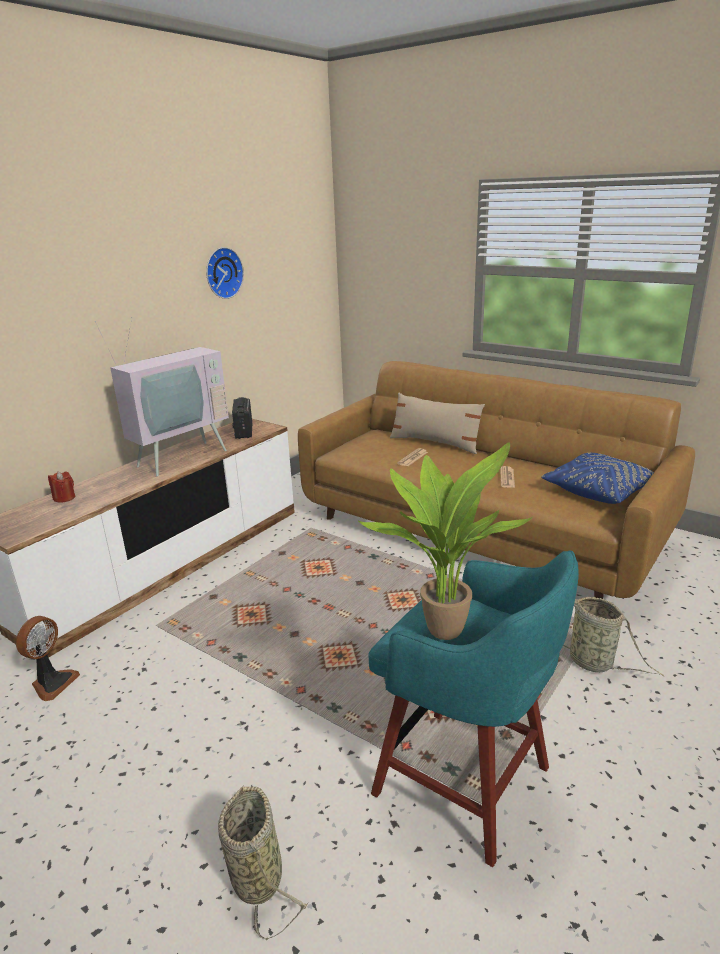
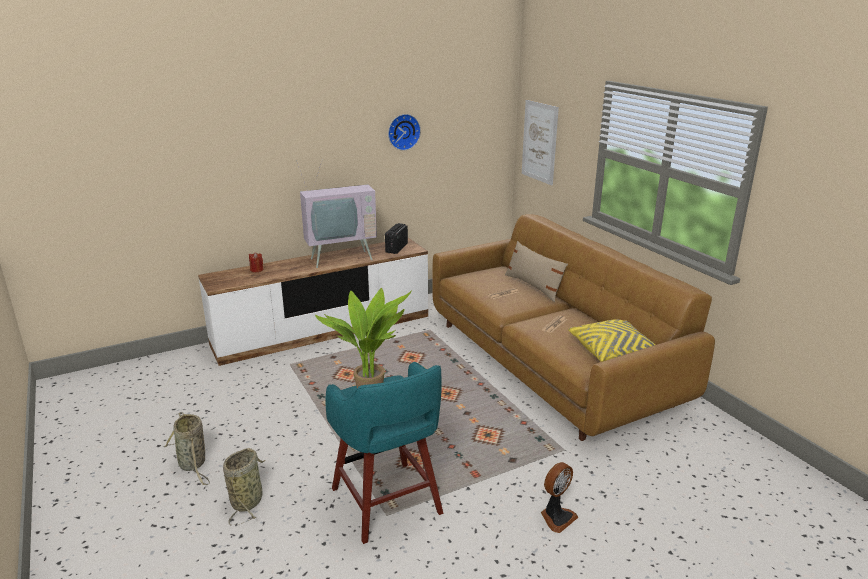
camera: 25 degrees right, 0 degrees up
fan [16,616,80,701] -> fan moved to [541,462,578,533]
blue pillow [541,453,654,504] -> yellow pillow [568,319,656,362]
basket [563,597,664,676] -> basket moved to [164,413,210,485]
none -> picture [522,100,559,185]

